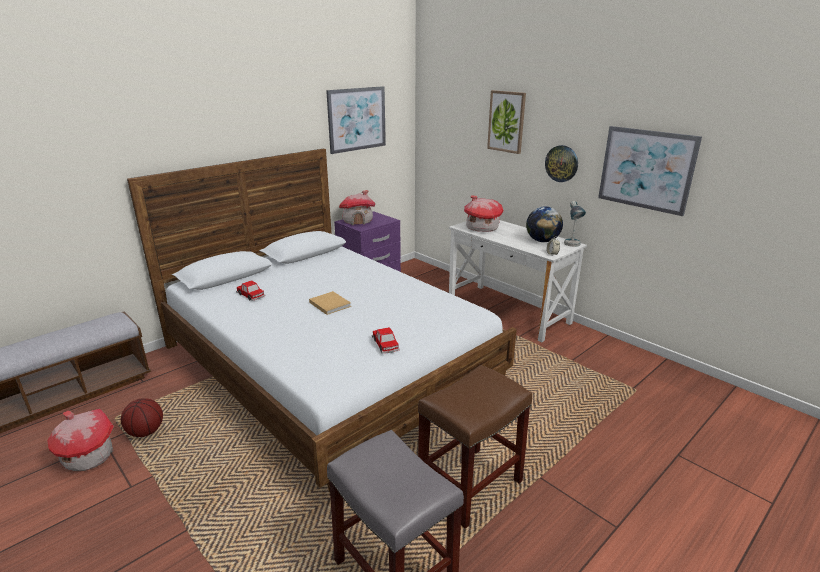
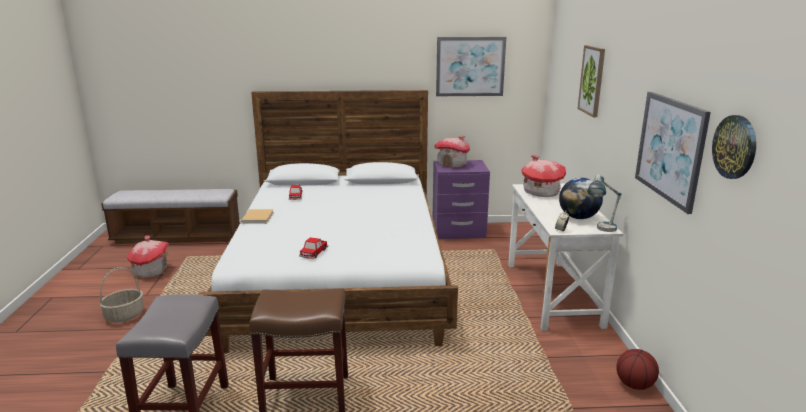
camera: 40 degrees right, 5 degrees down
basketball [121,398,163,437] -> basketball moved to [616,349,659,390]
beige book [309,291,351,315] -> beige book moved to [241,209,274,224]
wall clock [545,145,578,182] -> wall clock moved to [712,115,756,179]
none -> basket [99,267,144,322]

